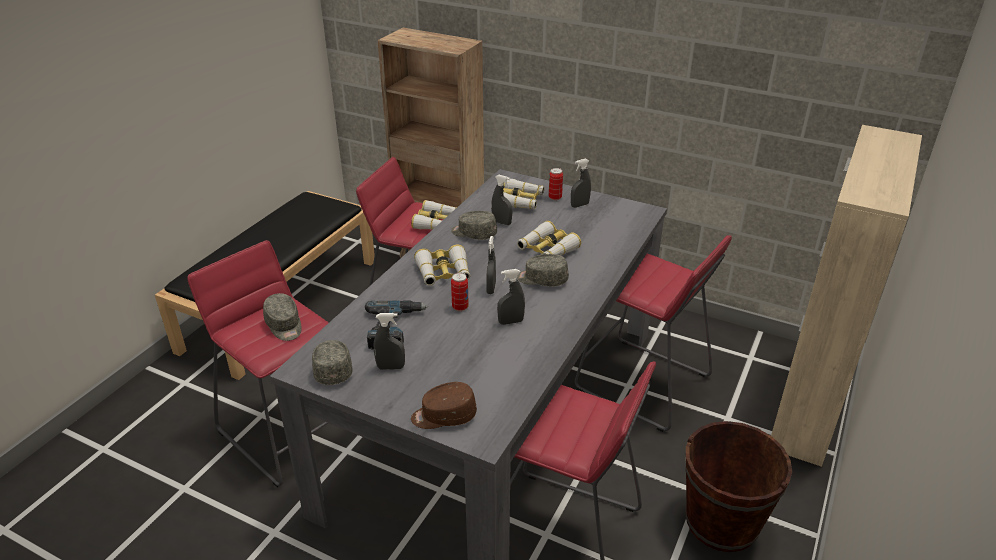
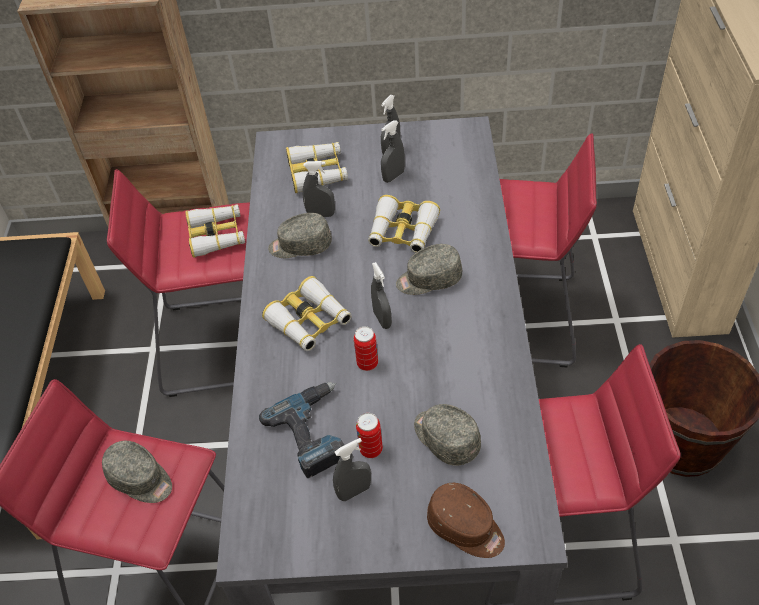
camera: 25 degrees left, 15 degrees up
grey cap [312,340,353,385] -> grey cap moved to [414,404,481,466]
brown cap [411,382,477,429] -> brown cap turned 105 degrees counterclockwise [427,483,505,558]
grey spray bottle [497,269,525,325] -> grey spray bottle moved to [381,120,405,183]
can [549,168,563,201] -> can moved to [356,413,383,458]

